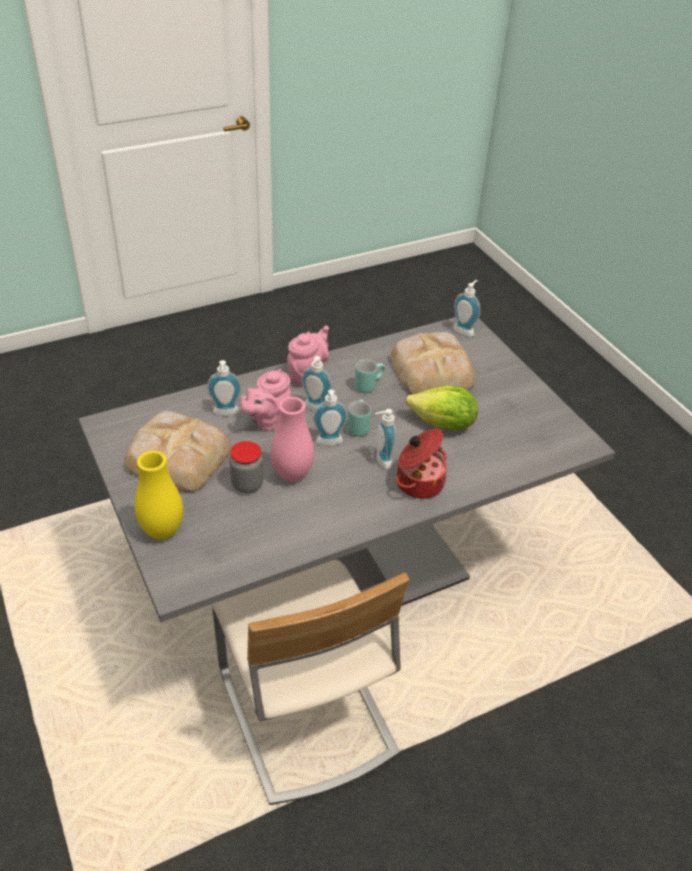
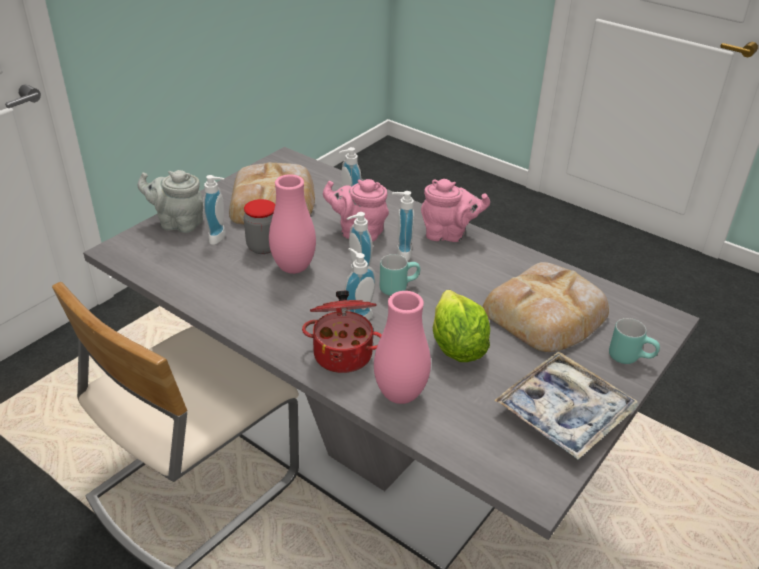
camera: 65 degrees right, 5 degrees down
yellow vase [135,451,183,539] -> grey teapot [137,170,203,233]
turquoise mug [354,359,385,393] -> turquoise mug moved to [609,318,660,364]
soap dispenser [454,280,481,337] -> soap dispenser moved to [203,175,226,245]
none -> pink vase [374,291,431,404]
none -> tray [494,351,638,460]

